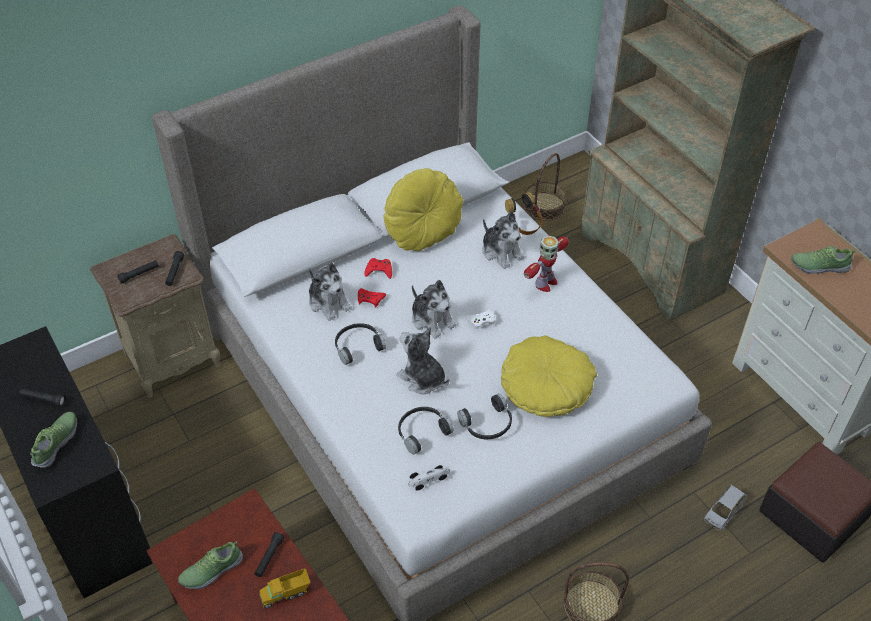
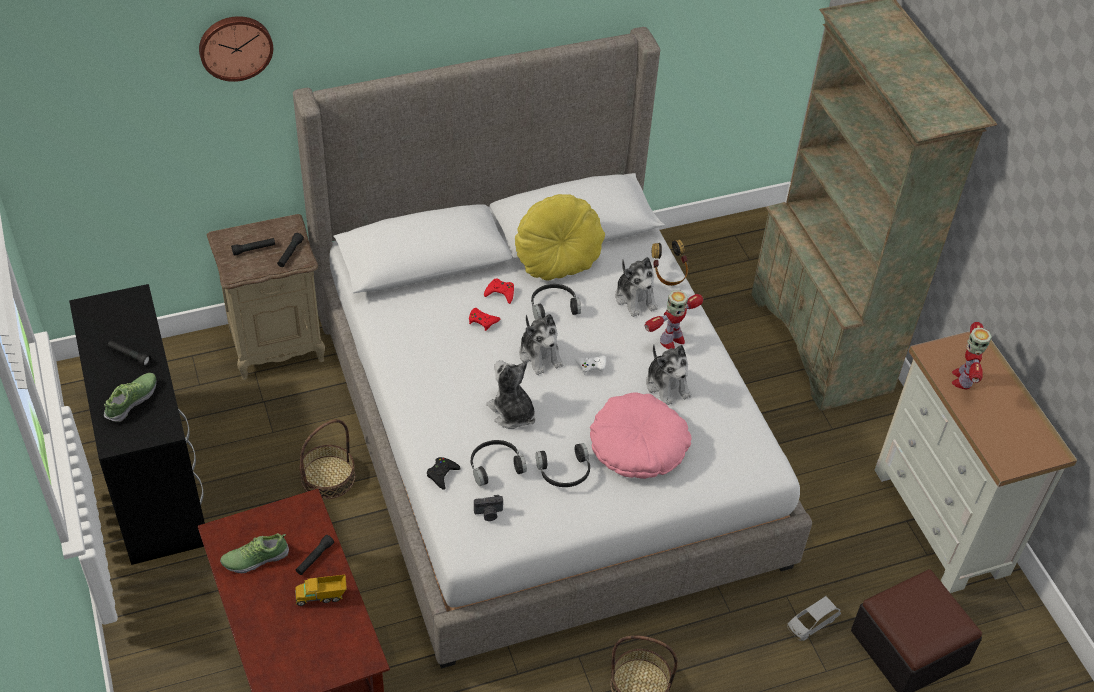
camera: 10 degrees right, 0 degrees up
plush toy [309,262,352,321] -> plush toy moved to [646,344,691,405]
black headphones [335,323,386,365] -> black headphones moved to [531,284,581,320]
toy car [408,465,450,490] -> camera [474,495,503,521]
yellow pillow [501,335,597,417] -> pink pillow [590,392,692,479]
basket [524,153,567,221] -> basket moved to [299,419,355,499]
shoe [791,246,856,274] -> toy robot [951,322,992,389]
none -> wall clock [199,16,273,82]
none -> black game controller [427,457,461,490]

